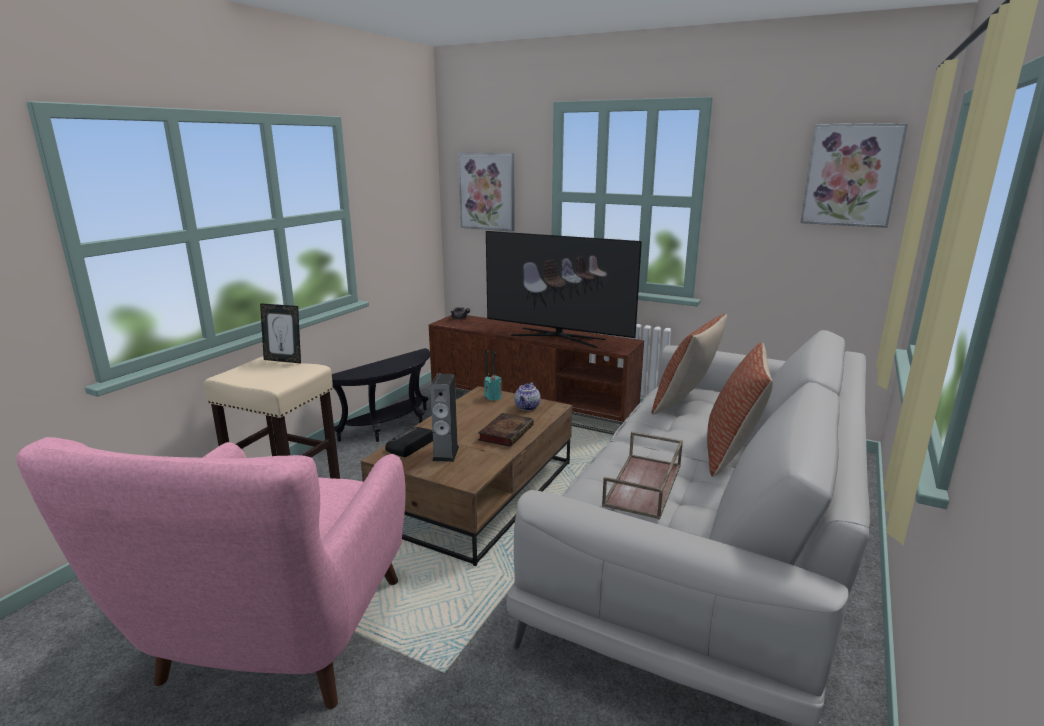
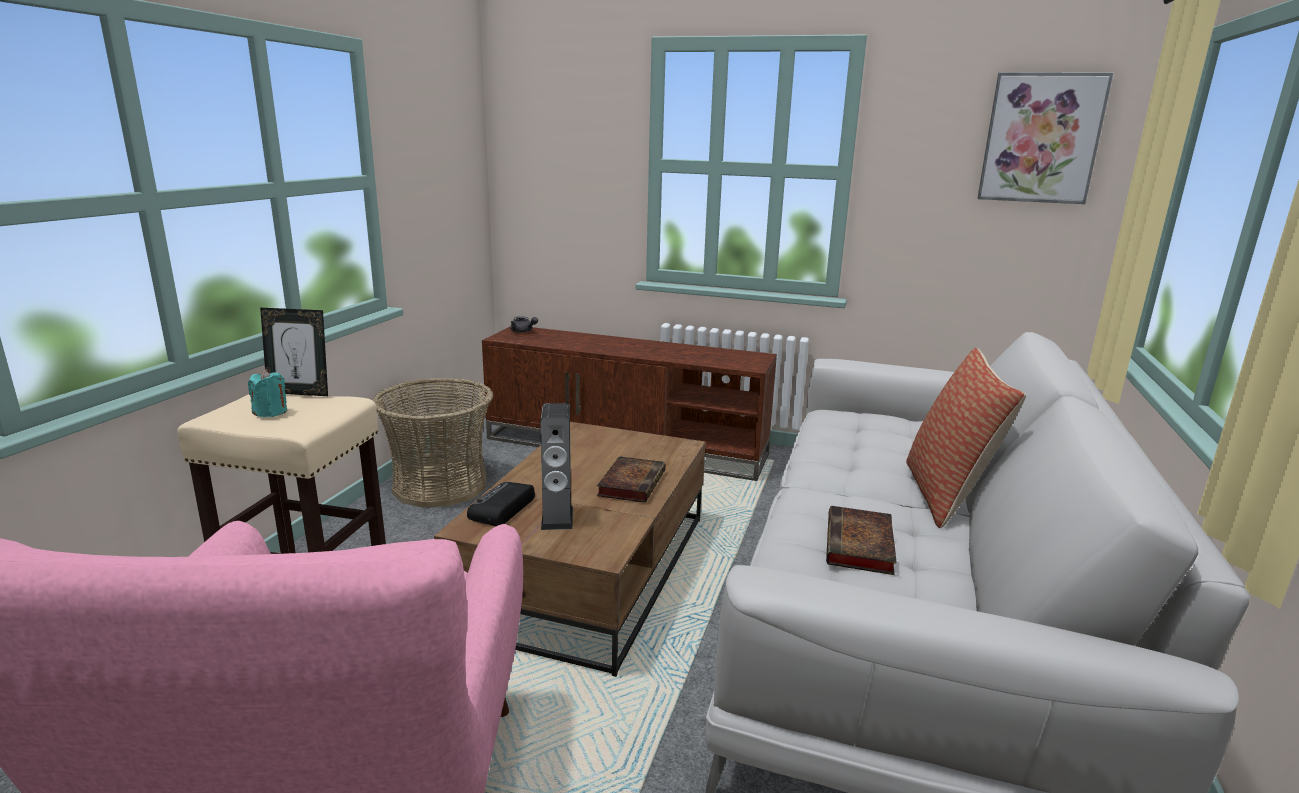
camera: 10 degrees left, 0 degrees up
black side table [332,348,431,442] -> basket [373,378,493,508]
picture [458,153,515,232] -> none
turquoise candle [484,375,502,400] -> turquoise candle moved to [248,369,287,417]
television [486,231,642,348] -> none
teapot [514,382,541,411] -> none
brown tray [602,431,683,520] -> book [826,506,897,575]
pillow [652,314,727,414] -> none

